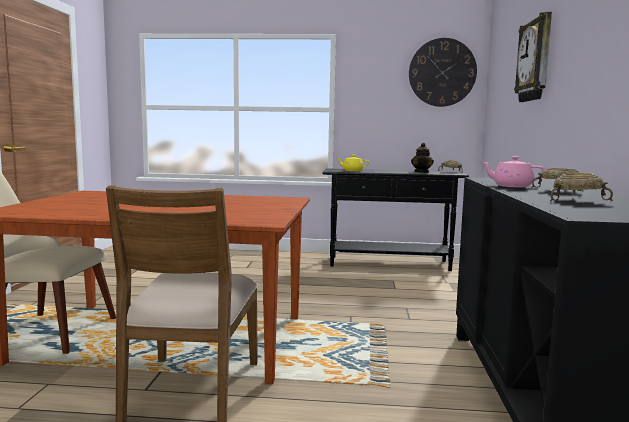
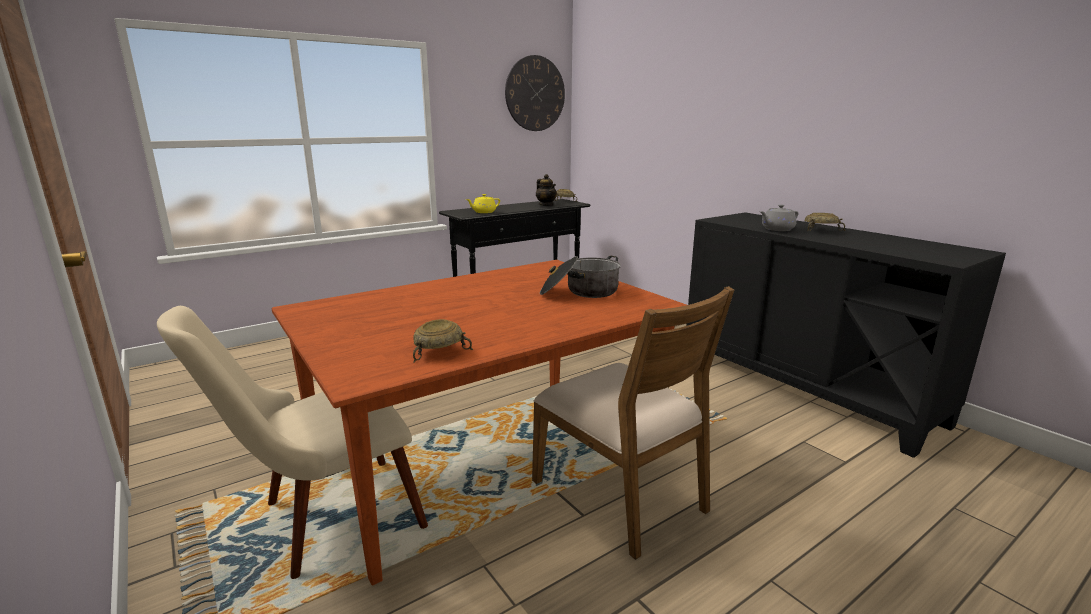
camera: 40 degrees left, 10 degrees up
pink teapot [482,156,546,187] -> grey teapot [761,204,798,231]
wall clock [514,12,552,102] -> none
beige bowl [550,173,613,201] -> beige bowl moved to [413,319,473,363]
none -> cooking pot [540,256,621,298]

